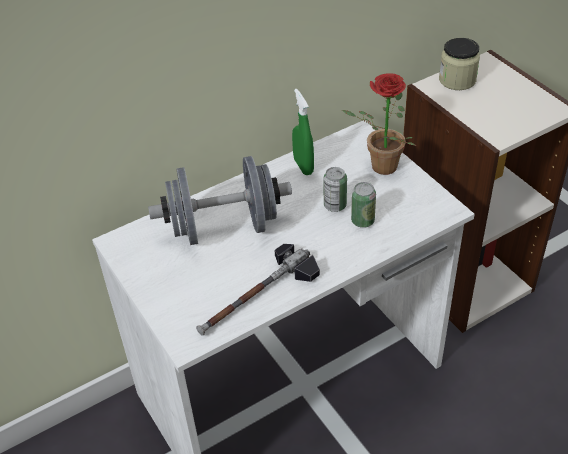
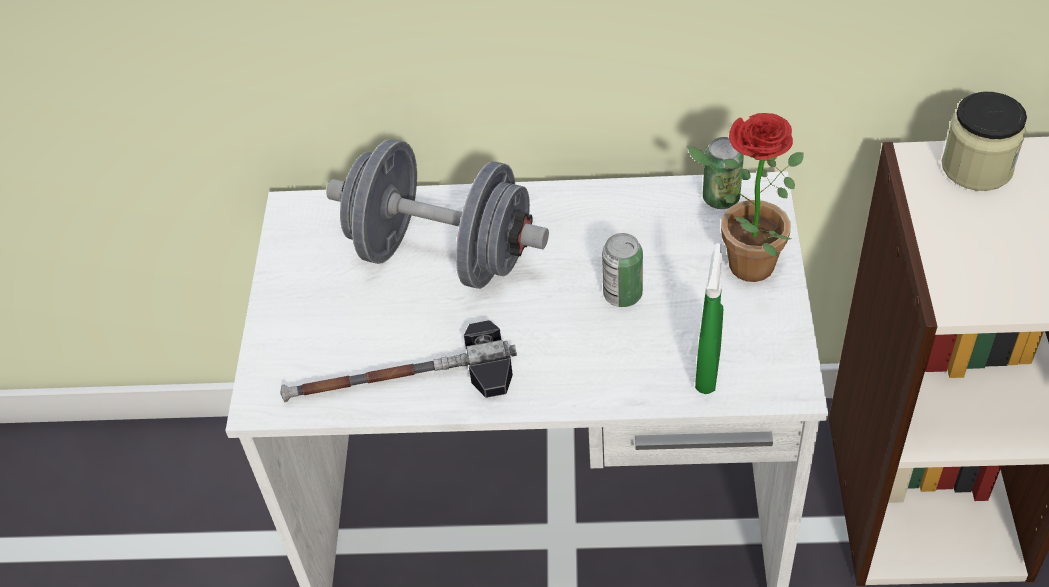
camera: 35 degrees right, 5 degrees up
green spray bottle [292,89,314,175] -> green spray bottle moved to [695,243,723,394]
can [351,182,376,228] -> can moved to [703,137,744,209]

